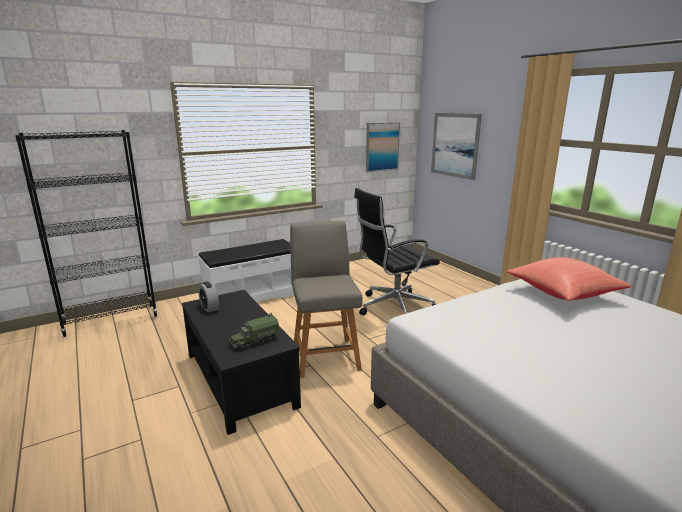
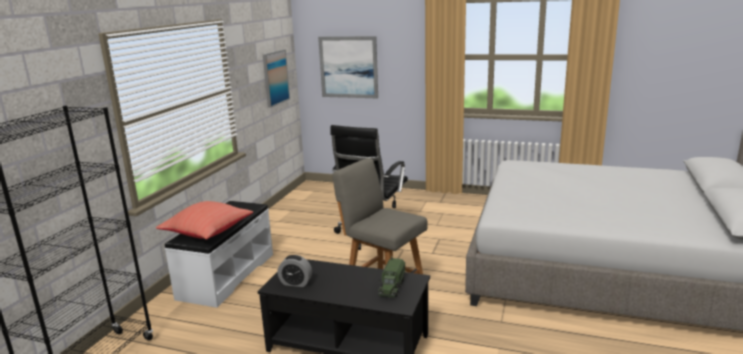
camera: 40 degrees left, 0 degrees up
red pillow [507,257,631,301] -> red pillow moved to [156,201,253,239]

